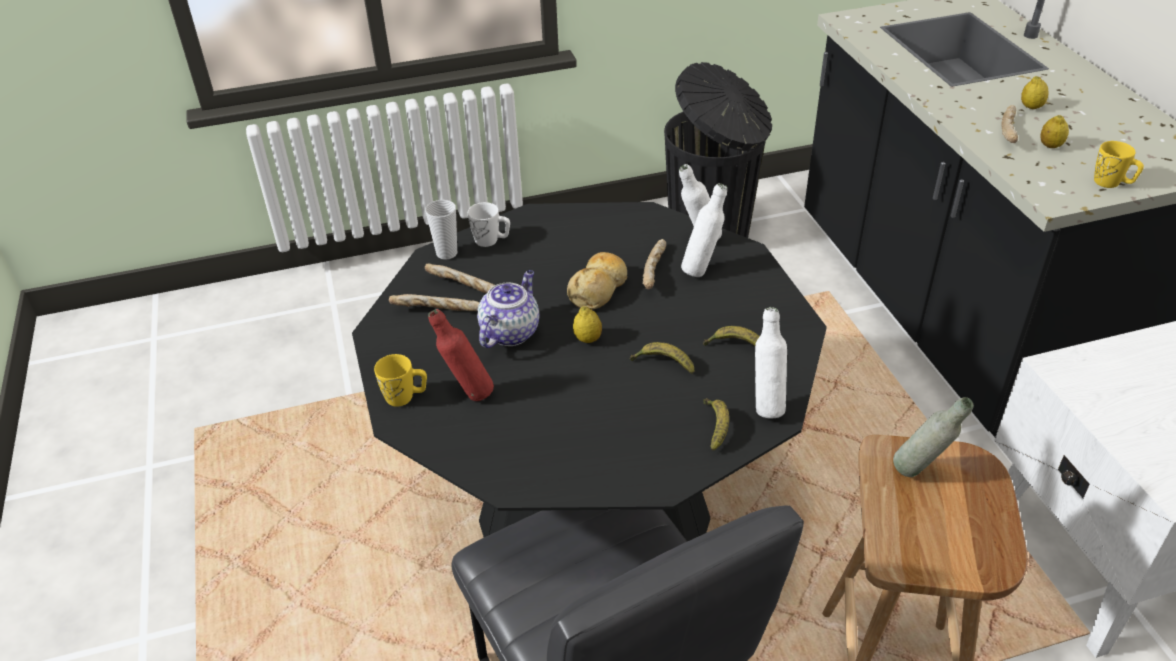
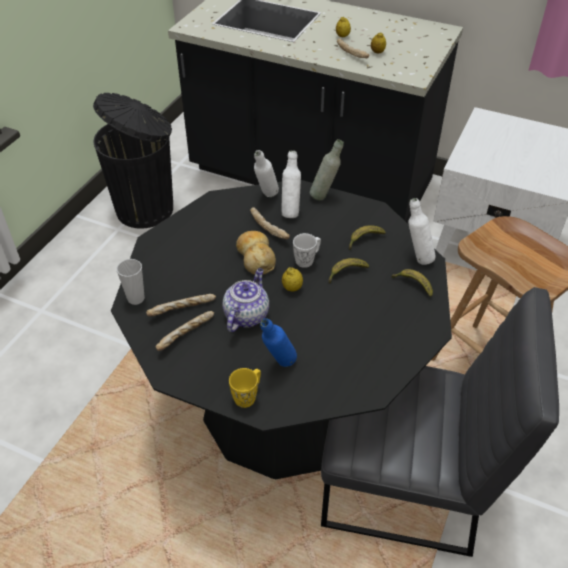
camera: 50 degrees left, 5 degrees up
red bottle [428,309,494,401] -> blue bottle [260,318,297,367]
white mug [468,202,510,247] -> white mug moved to [293,233,321,268]
teapot [477,270,539,348] -> teapot turned 45 degrees clockwise [223,268,269,332]
grey bottle [893,397,974,477] -> grey bottle moved to [310,139,344,201]
yellow mug [1094,141,1144,188] -> none

